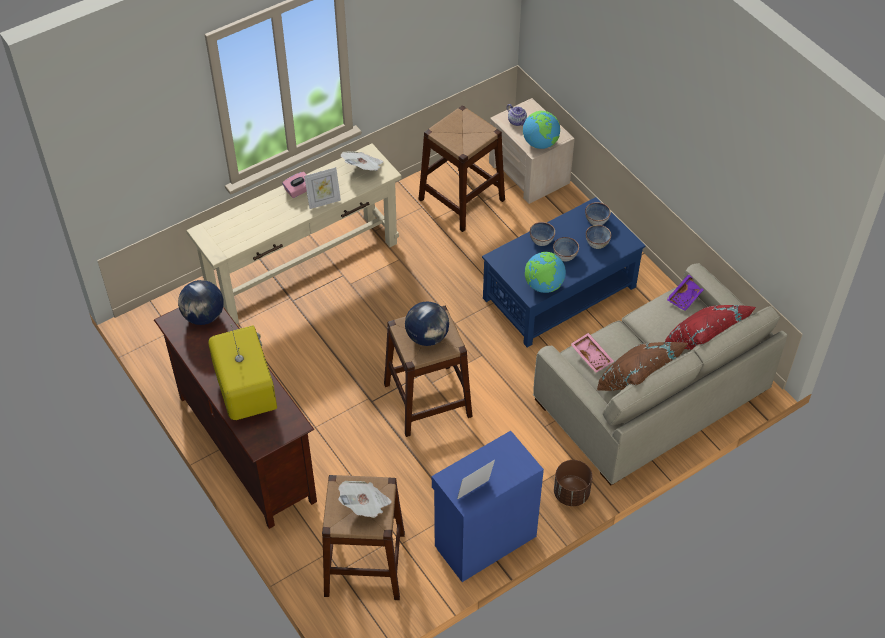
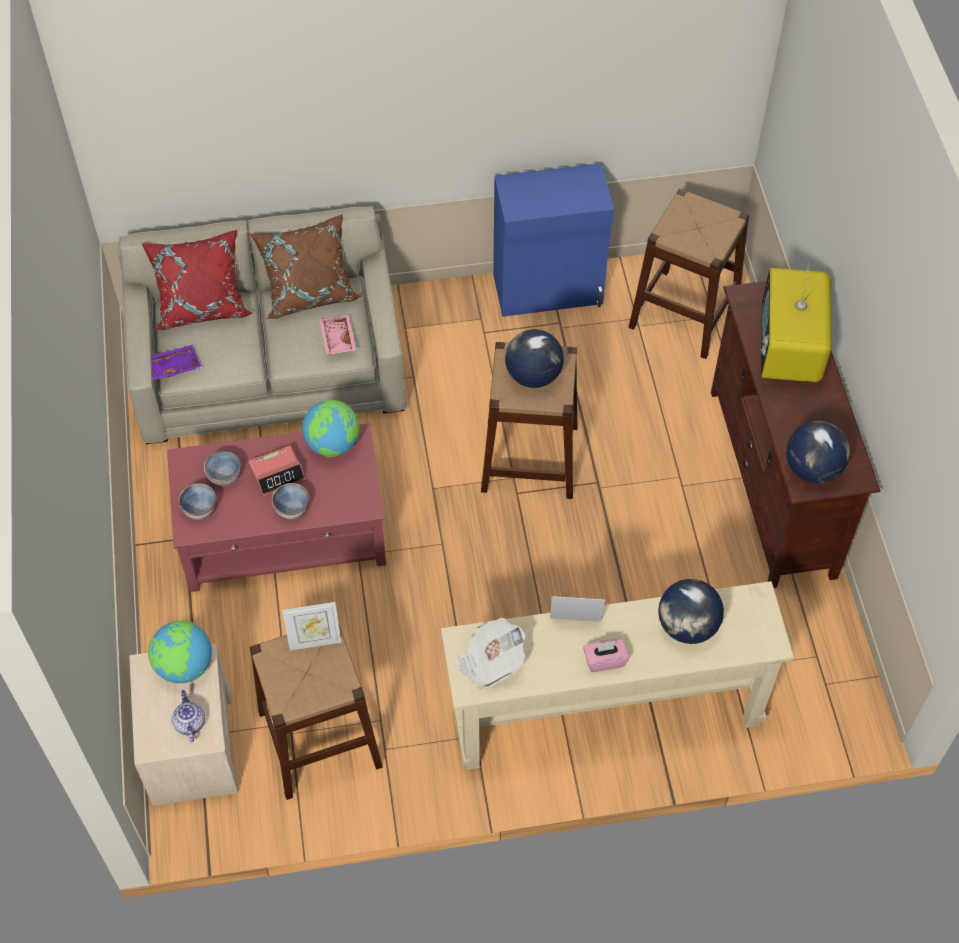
camera: 155 degrees left, 5 degrees up
newspaper [338,481,392,518] -> none
picture frame [457,460,495,500] -> picture frame moved to [282,602,341,651]
blue coffee table [482,197,645,347] -> red coffee table [167,423,386,592]
bowl [553,237,579,261] -> alarm clock [249,445,306,497]
brown planter [554,460,593,506] -> none
none -> globe [658,579,724,644]

